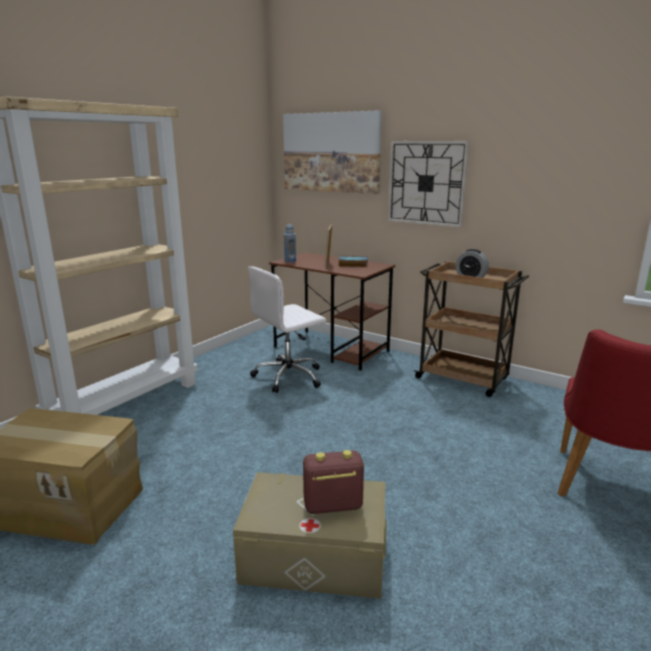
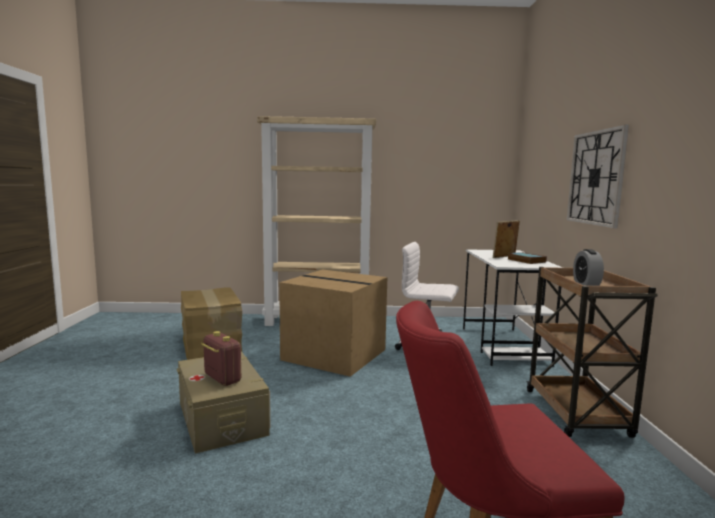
camera: 55 degrees right, 10 degrees down
brown desk [269,252,395,371] -> white desk [463,249,563,367]
picture [283,110,382,194] -> none
blue bottle [284,225,296,263] -> none
none -> cardboard box [279,269,387,377]

